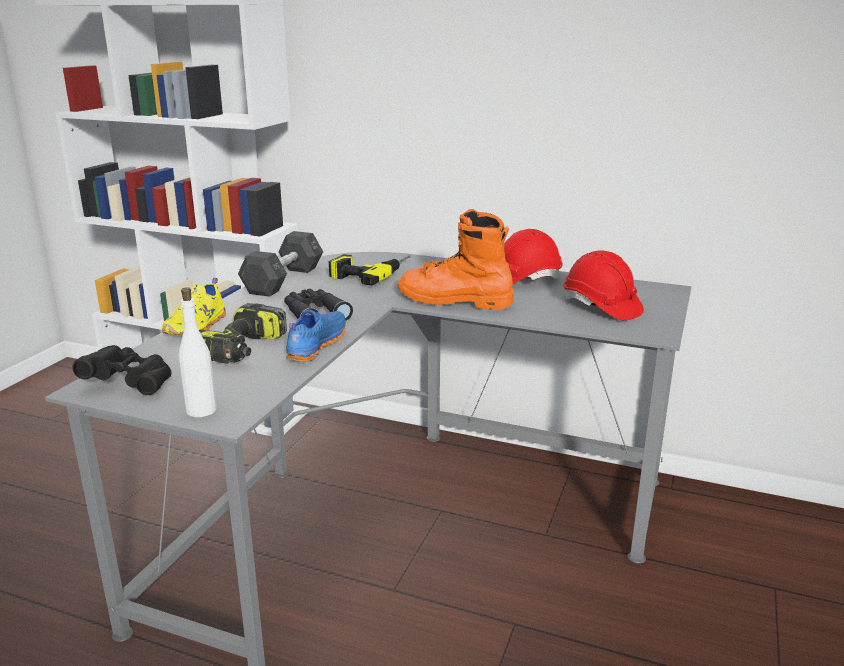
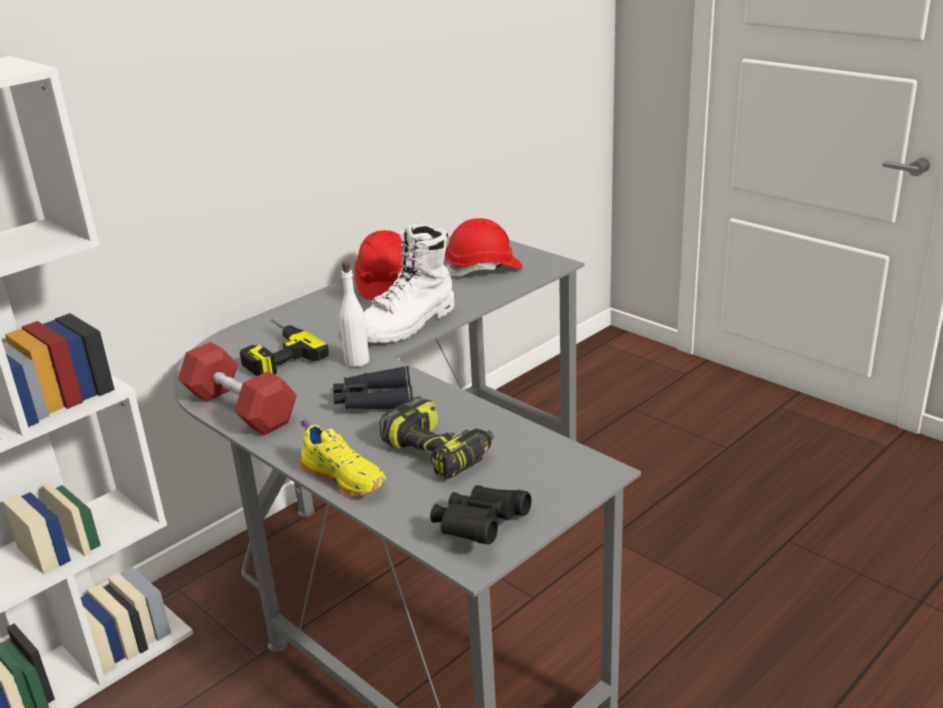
camera: 65 degrees left, 5 degrees up
white bottle [178,287,217,417] -> white bottle moved to [340,261,369,367]
grey dumbbell [238,231,323,297] -> red dumbbell [178,342,297,435]
blue shoe [286,310,346,362] -> none
orange boot [398,209,514,310] -> white boot [364,224,454,343]

